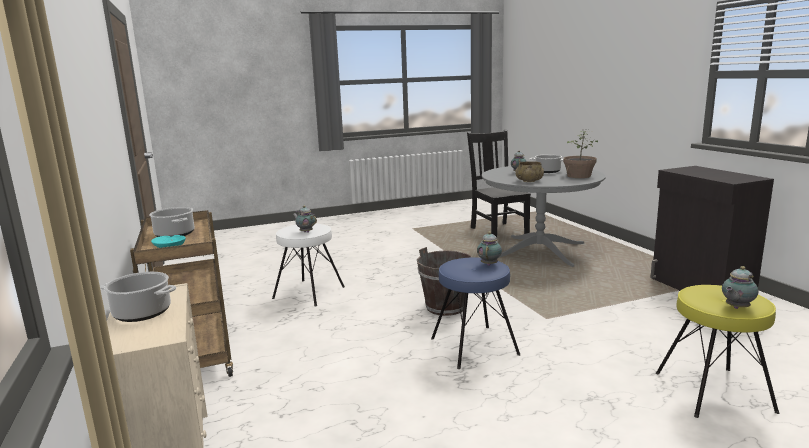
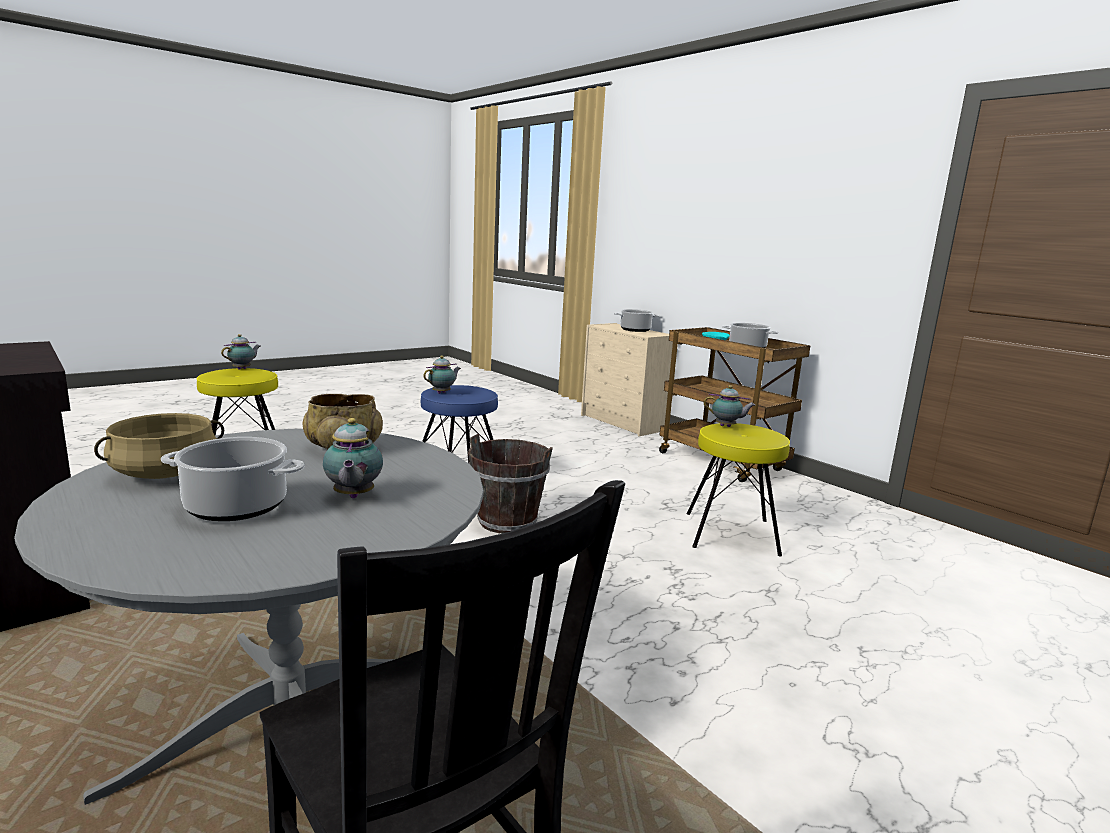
camera: 160 degrees right, 0 degrees up
white stool [272,223,345,307] -> yellow stool [687,423,790,557]
teapot [477,231,502,266] -> teapot turned 135 degrees counterclockwise [423,356,461,394]
potted plant [563,129,598,178] -> beige cooking pot [94,413,224,479]

